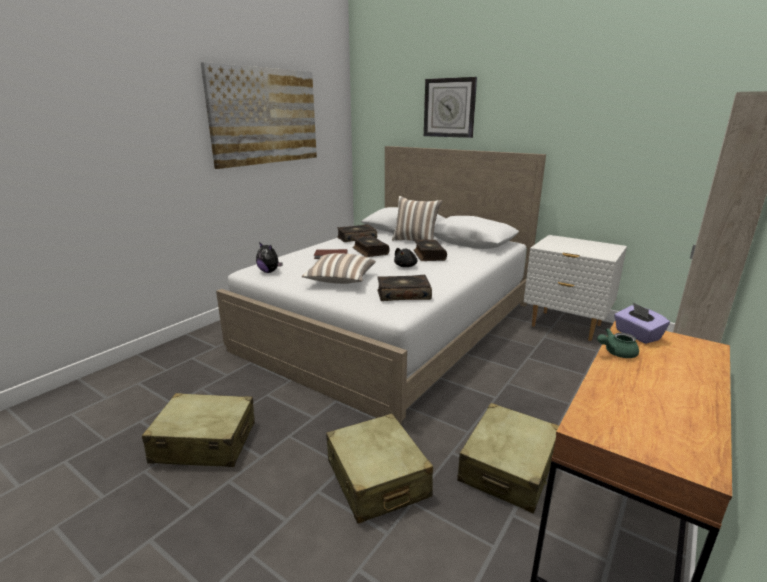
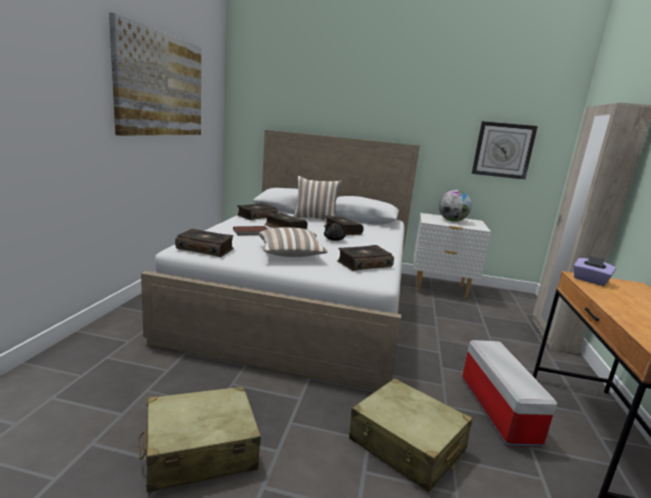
camera: 25 degrees left, 5 degrees down
plush toy [256,242,282,273] -> book [175,229,234,257]
wall clock [424,77,477,138] -> wall clock moved to [472,121,538,180]
beige suitcase [457,403,559,514] -> storage box [462,340,557,447]
green teapot [597,328,639,358] -> none
none -> globe [439,190,472,222]

